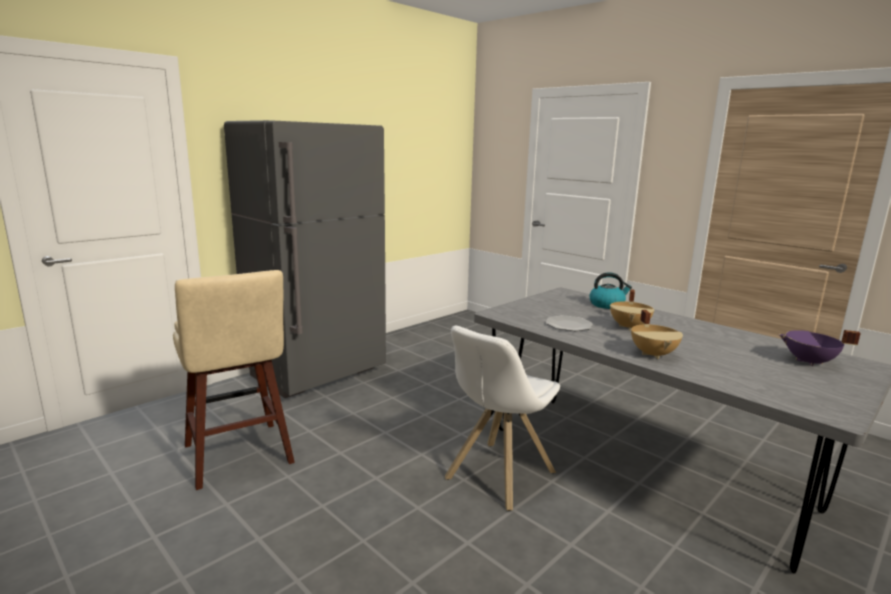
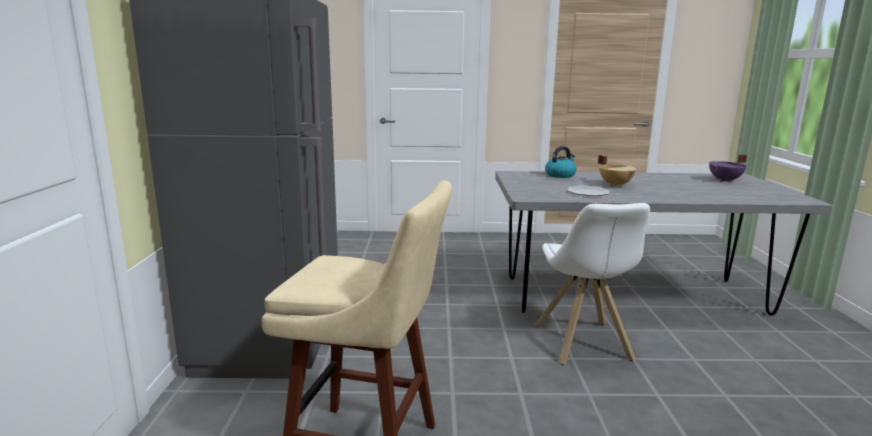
camera: 45 degrees left, 0 degrees up
beige cooking pot [631,310,683,359] -> none

